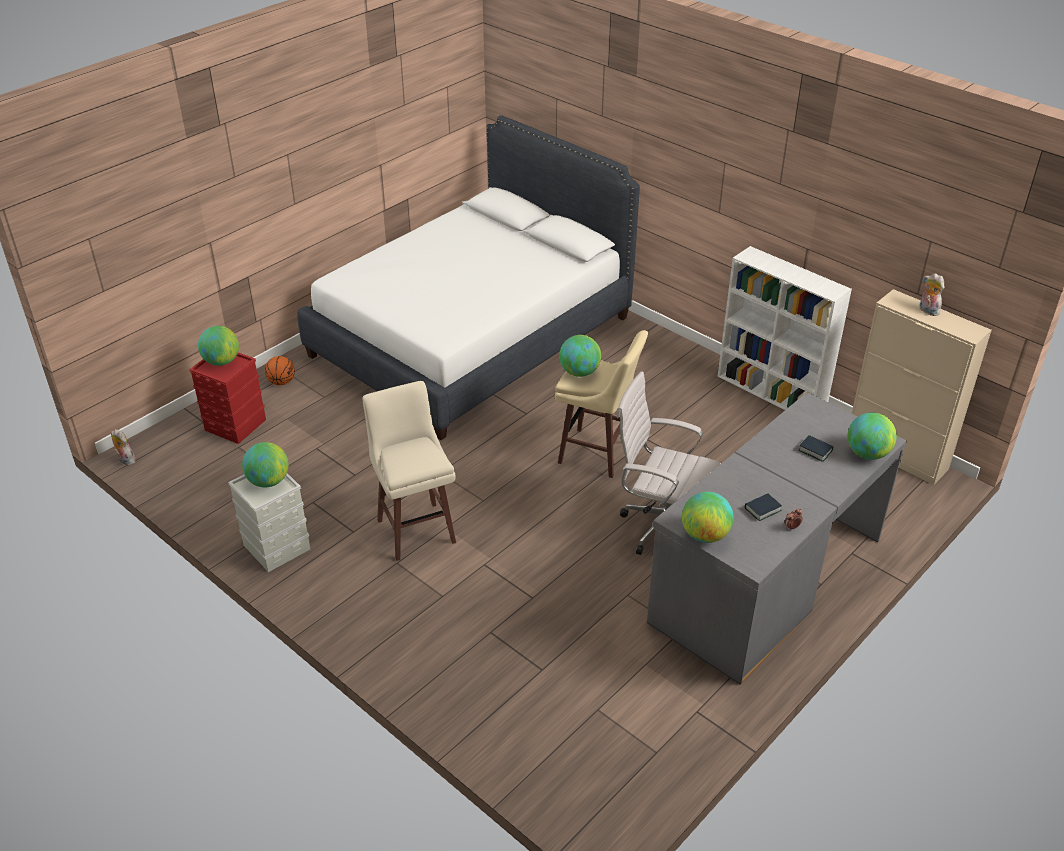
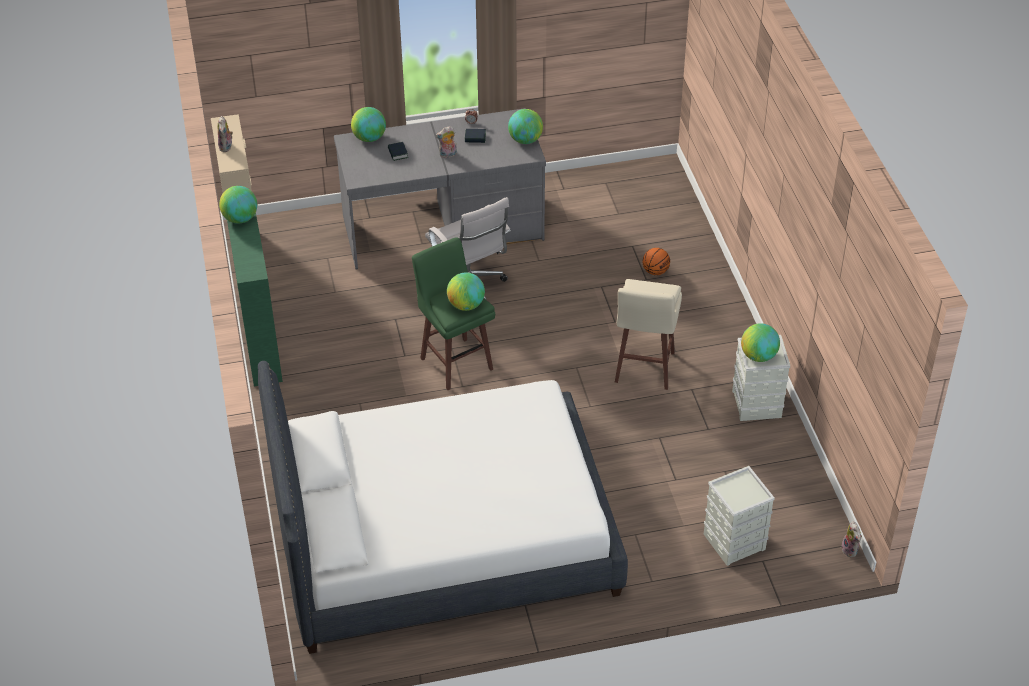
camera: 145 degrees left, 5 degrees up
red storage box [190,352,266,444] -> grey storage box [704,466,775,566]
globe [198,326,239,366] -> globe moved to [219,186,257,223]
basketball [265,356,295,385] -> basketball moved to [643,248,670,275]
beige stool [555,330,648,478] -> green stool [412,237,495,390]
white bookcase [717,246,852,410] -> green bookcase [227,213,283,386]
none -> plush toy [436,126,457,158]

